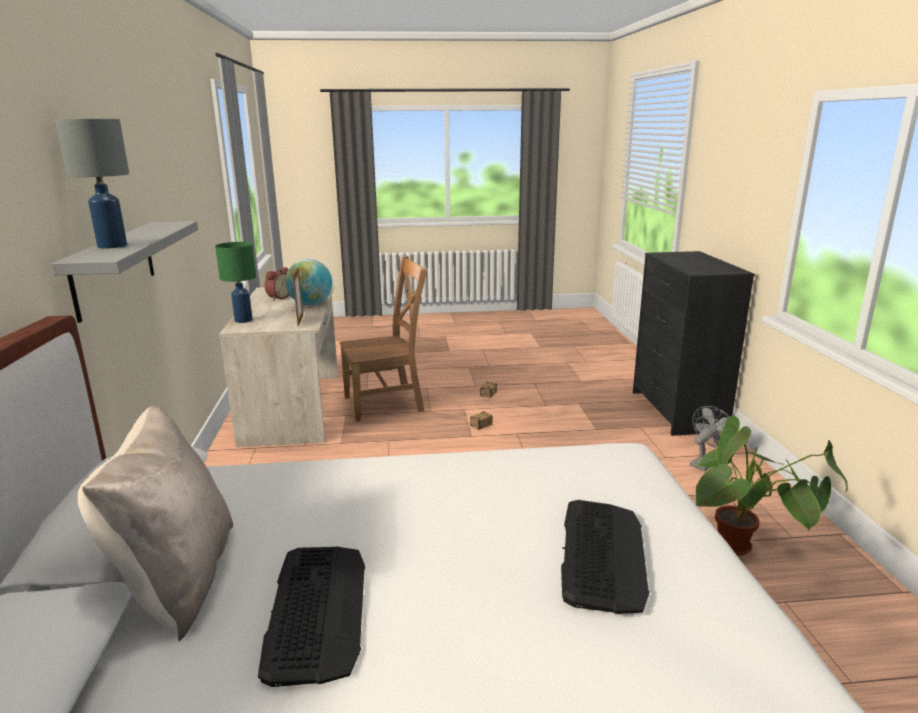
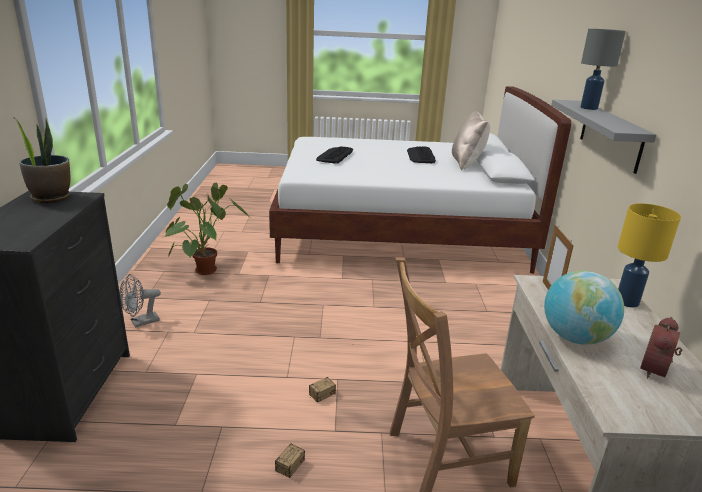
camera: 175 degrees left, 5 degrees up
green table lamp [215,242,256,323] -> yellow table lamp [618,203,681,308]
none -> potted plant [13,117,70,203]

